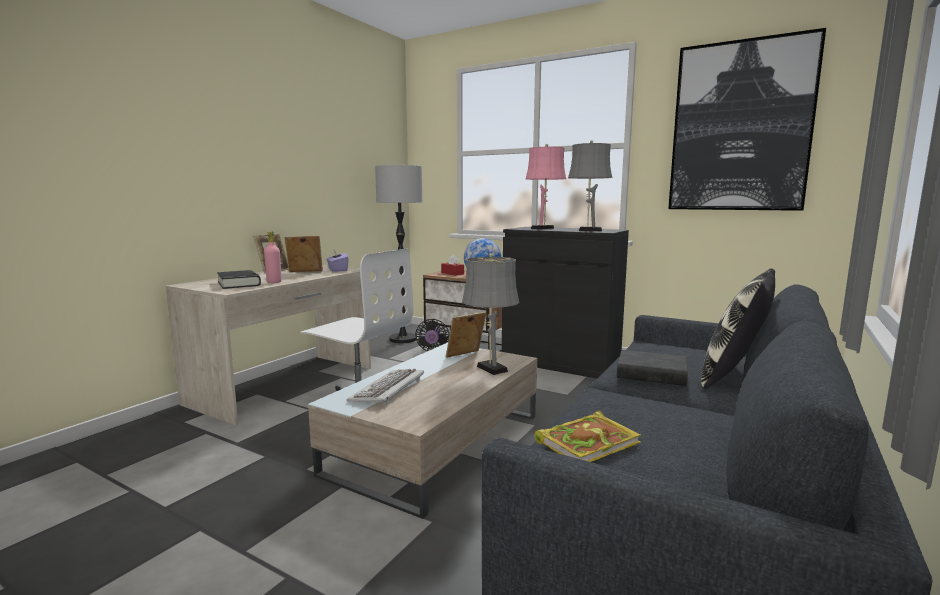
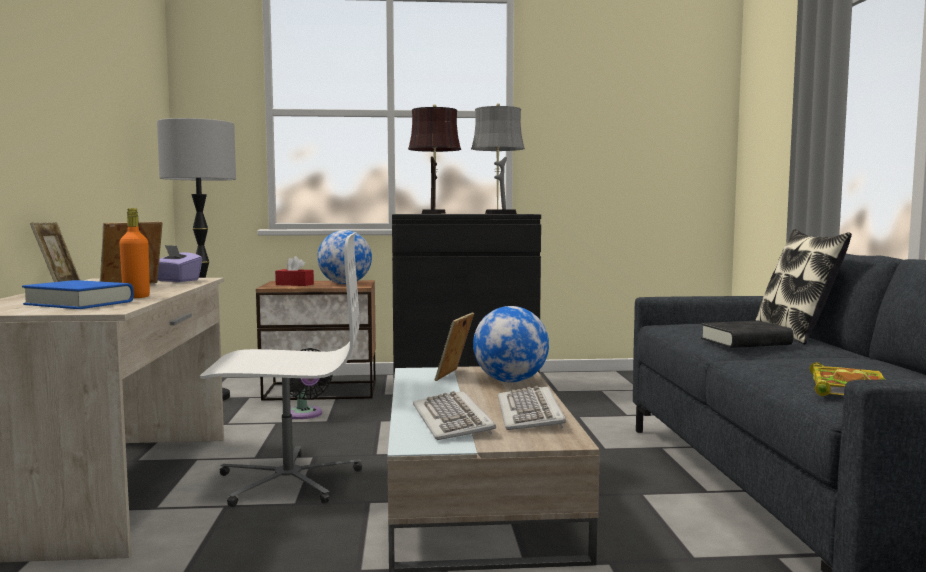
camera: 35 degrees left, 5 degrees down
black book [217,270,261,289] -> blue book [22,280,134,309]
pink bottle [264,231,282,283] -> orange bottle [119,208,150,298]
grey table lamp [462,253,520,375] -> globe [473,306,549,383]
pink table lamp [525,144,567,229] -> brown table lamp [408,104,461,214]
picture [668,28,826,211] -> none
none -> keyboard [498,386,566,430]

